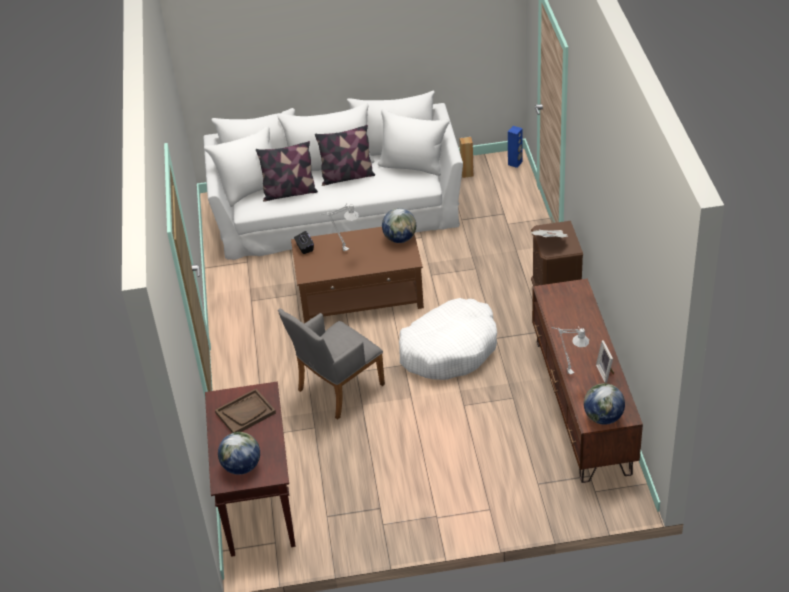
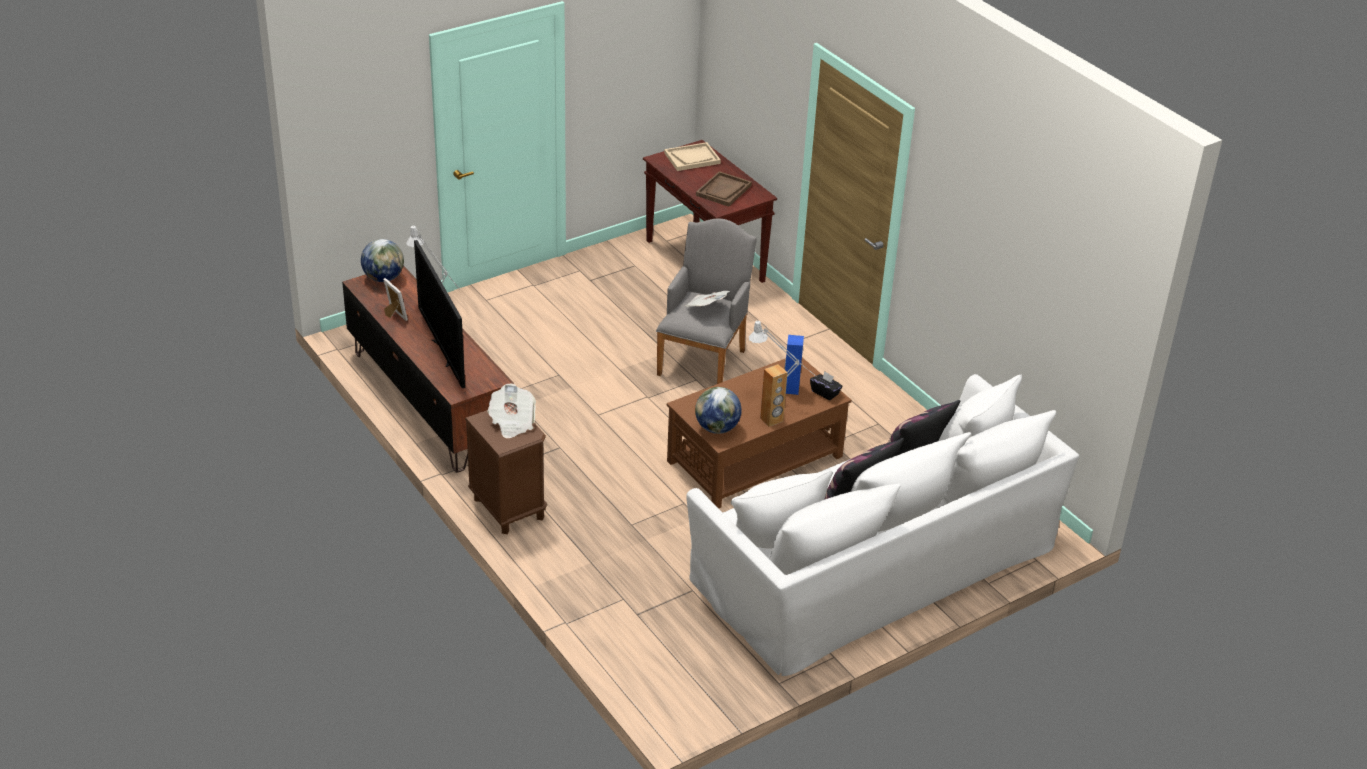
camera: 150 degrees right, 5 degrees down
globe [218,432,260,475] -> beige tray [664,142,721,171]
white dog bed [399,298,497,380] -> none
brown speaker [459,137,474,178] -> brown speaker moved to [760,364,788,427]
blue speaker [508,126,523,168] -> blue speaker moved to [784,335,804,395]
none -> television [414,240,465,388]
none -> newspaper [685,291,730,306]

